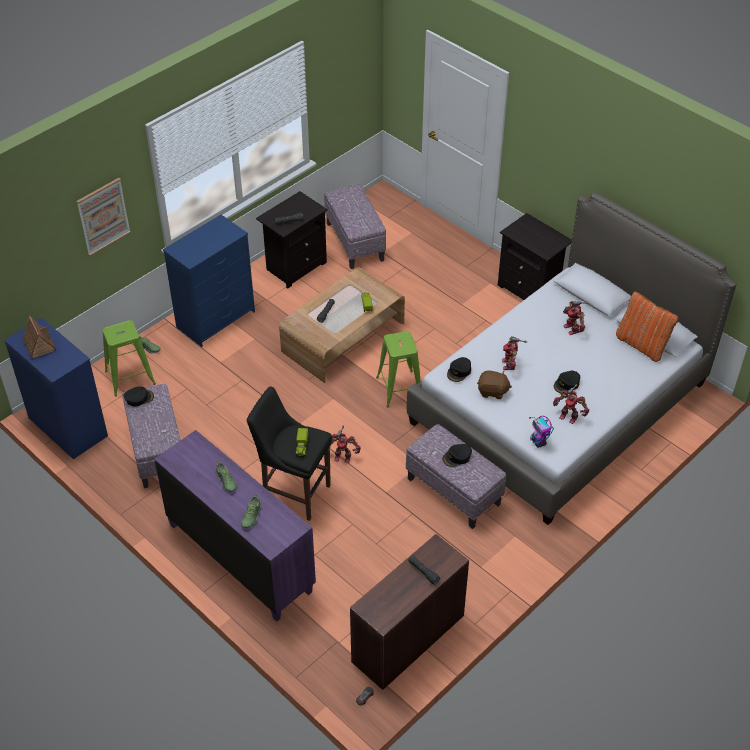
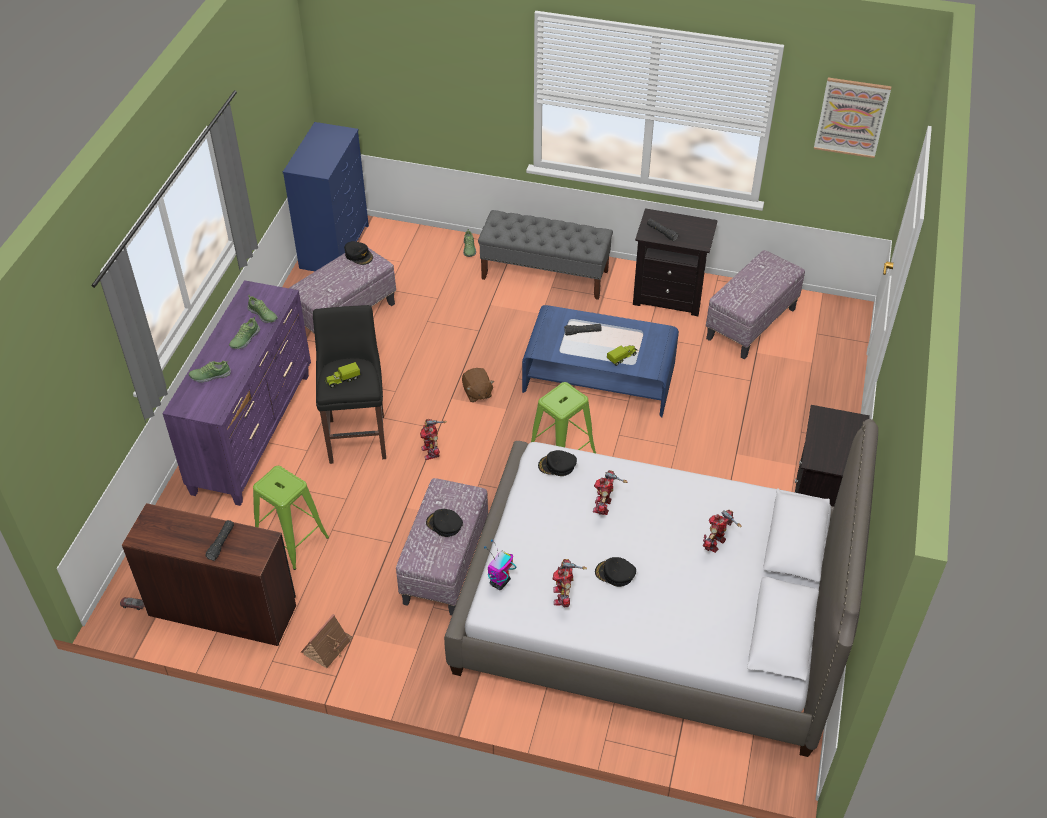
camera: 60 degrees right, 0 degrees up
toy house [23,316,56,358] -> toy house moved to [301,614,353,668]
picture [76,178,131,256] -> picture moved to [814,77,891,158]
green stool [102,320,156,396] -> green stool moved to [253,466,329,570]
blue dresser [163,215,255,347] -> grey bench [478,210,613,300]
brown coffee table [279,267,405,383] -> blue coffee table [522,305,679,418]
brown plush toy [477,370,512,399] -> brown plush toy moved to [462,368,494,402]
toy robot [502,336,528,370] -> toy robot turned 45 degrees counterclockwise [593,470,627,515]
orange pillow [616,291,679,362] -> none
none -> shoe [247,295,277,323]

